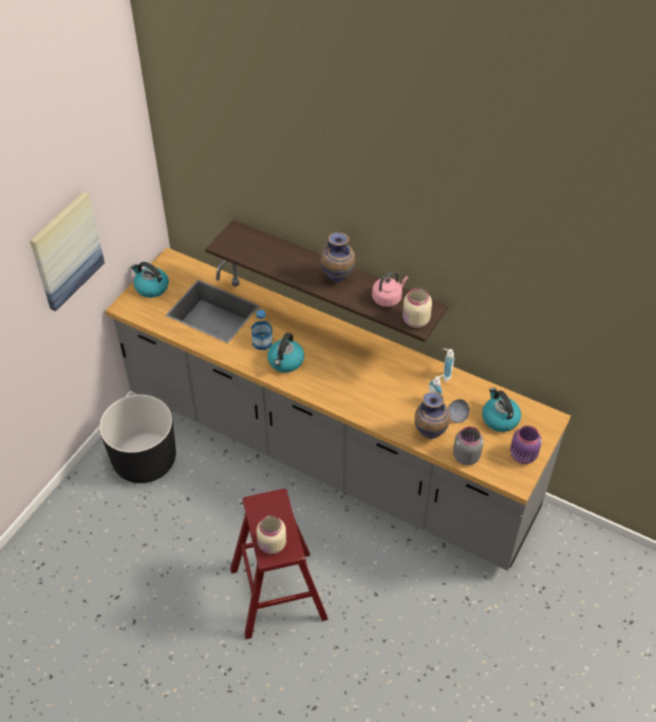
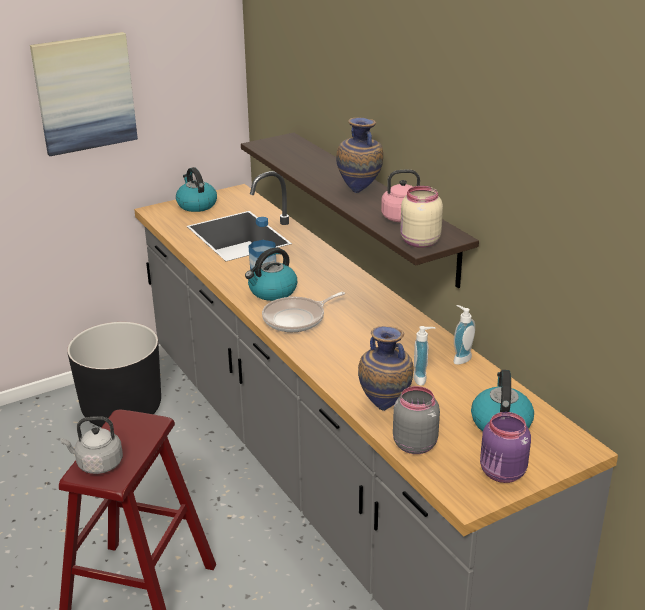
camera: 30 degrees right, 20 degrees down
beige jar [256,515,286,554] -> grey kettle [61,416,123,474]
bowl [448,399,470,423] -> none
none -> frying pan [262,292,345,332]

